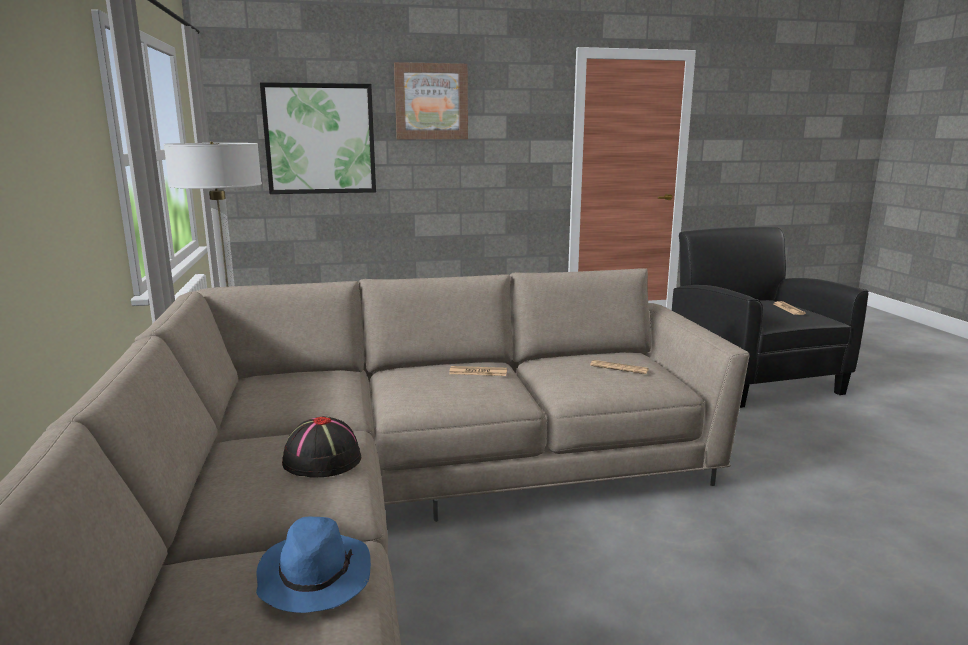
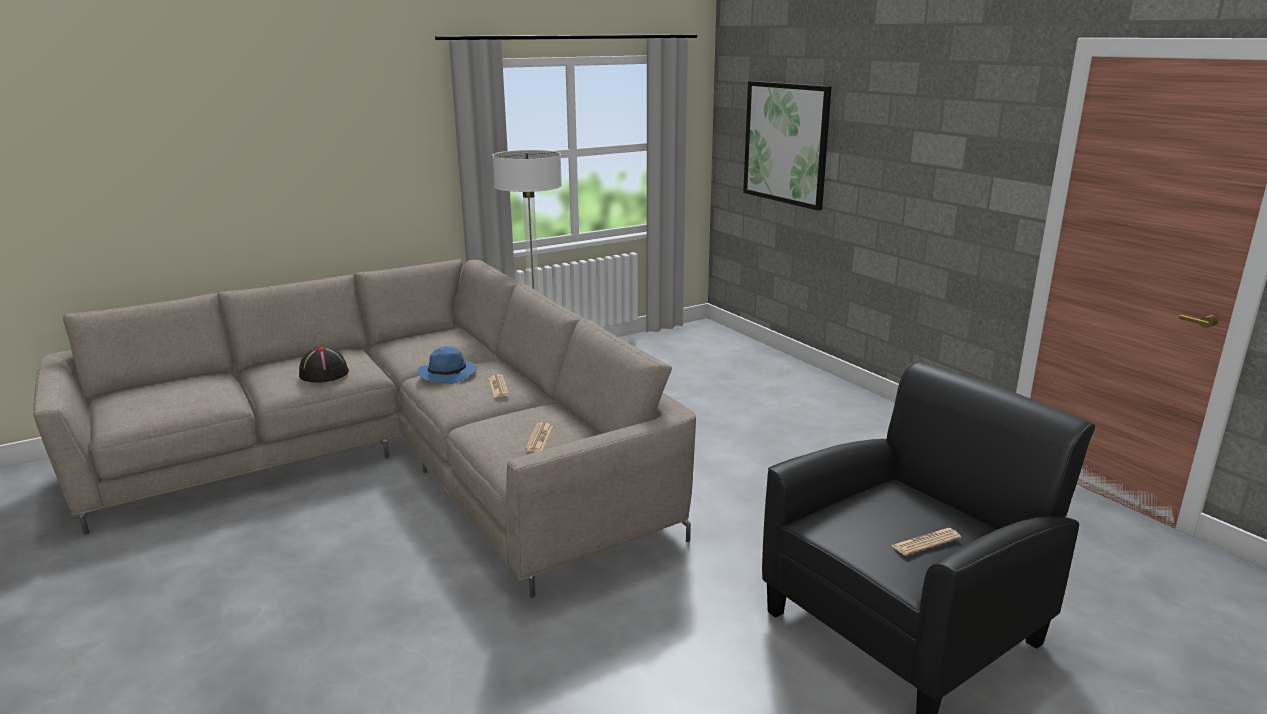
camera: 70 degrees right, 5 degrees up
blue hat [256,516,371,613] -> blue hat moved to [417,346,477,384]
picture [394,62,468,139] -> none

